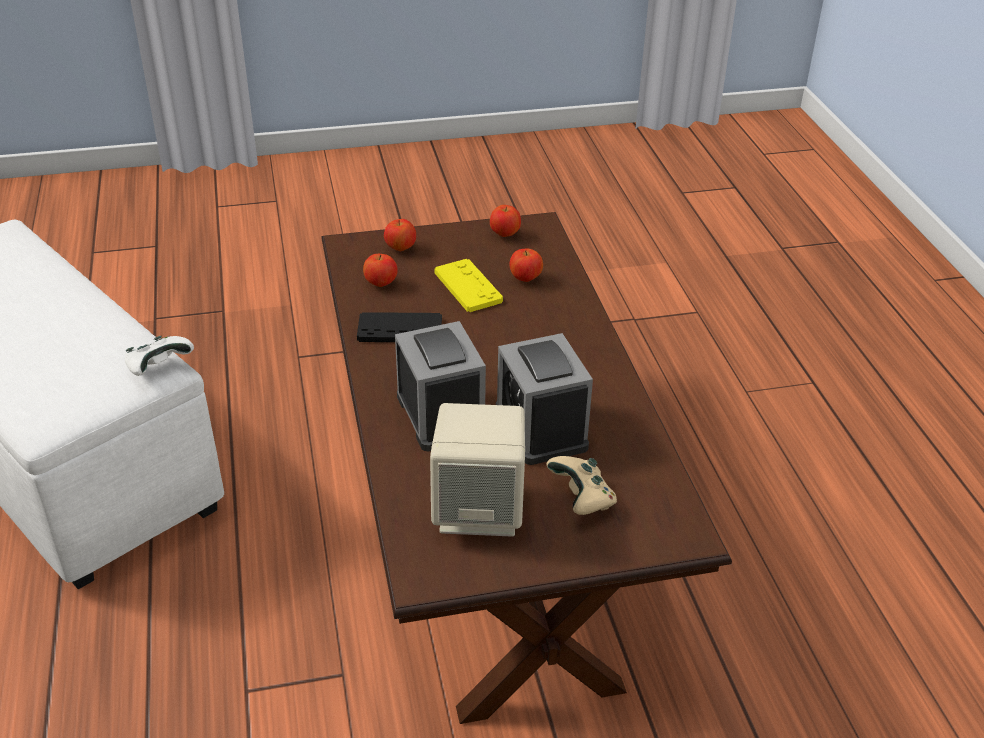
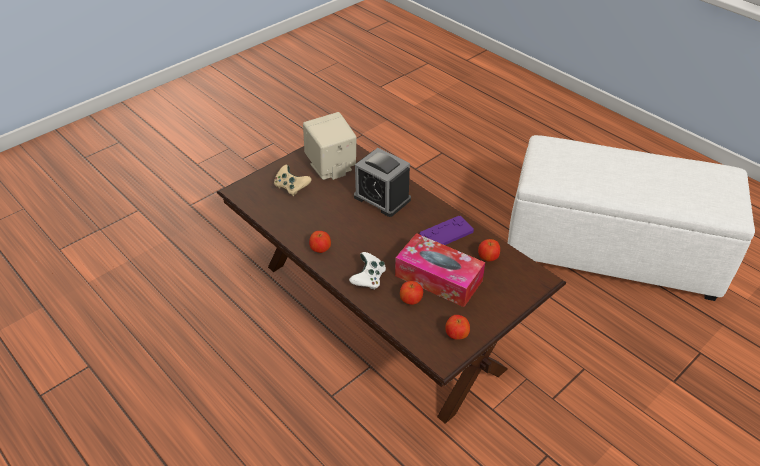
camera: 150 degrees right, 5 degrees up
white game controller [124,336,194,376] -> white game controller moved to [349,252,386,290]
black game controller [357,312,442,342] -> purple game controller [419,216,474,245]
apple [384,219,416,251] -> apple moved to [309,231,331,253]
yellow game controller [434,259,503,312] -> tissue box [395,233,485,307]
alarm clock [496,333,593,465] -> none

